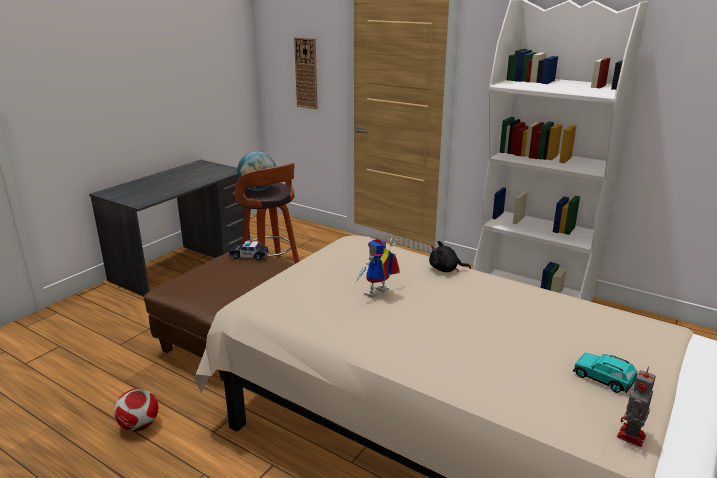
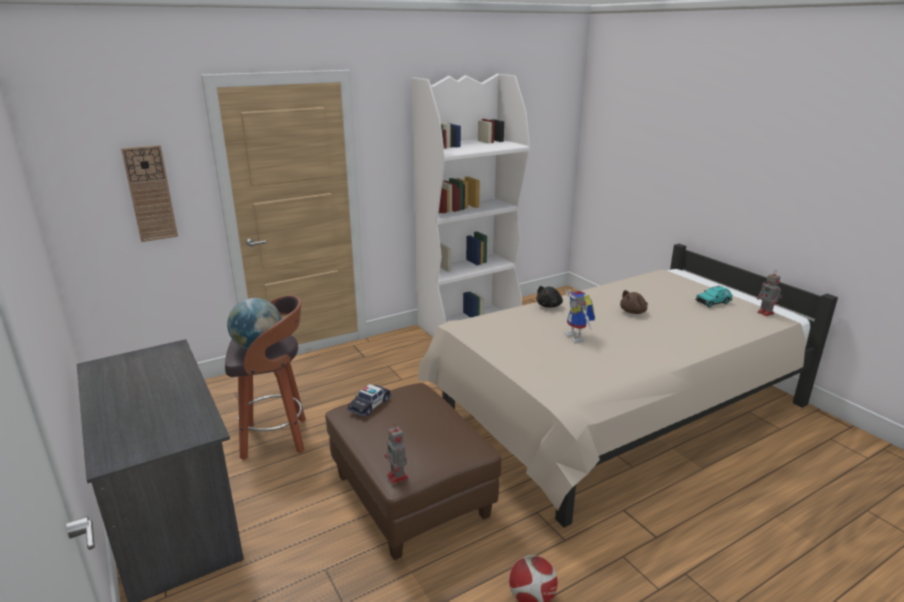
camera: 65 degrees left, 0 degrees up
none -> toy robot [385,424,409,484]
none -> brown plush toy [620,290,647,314]

